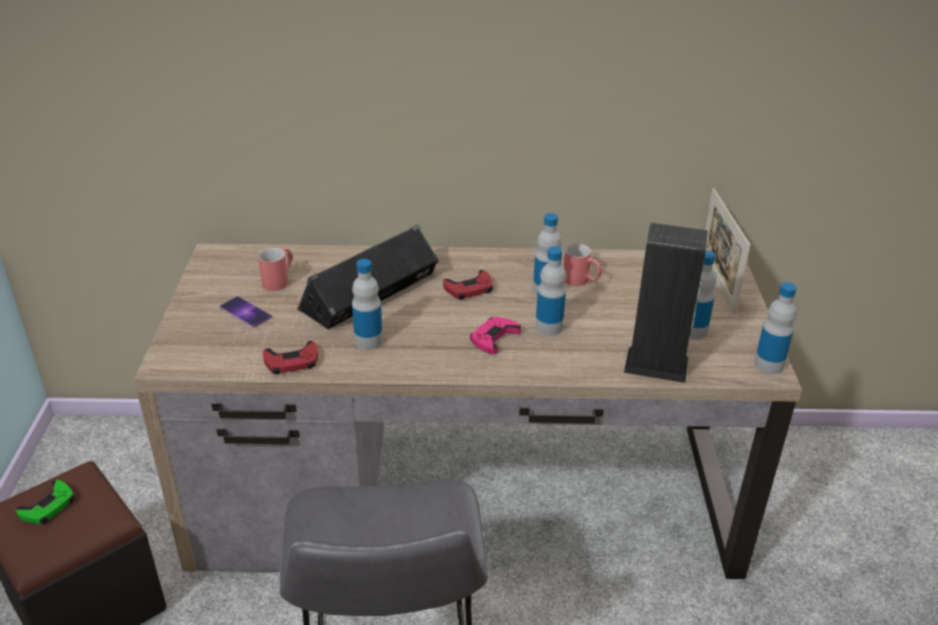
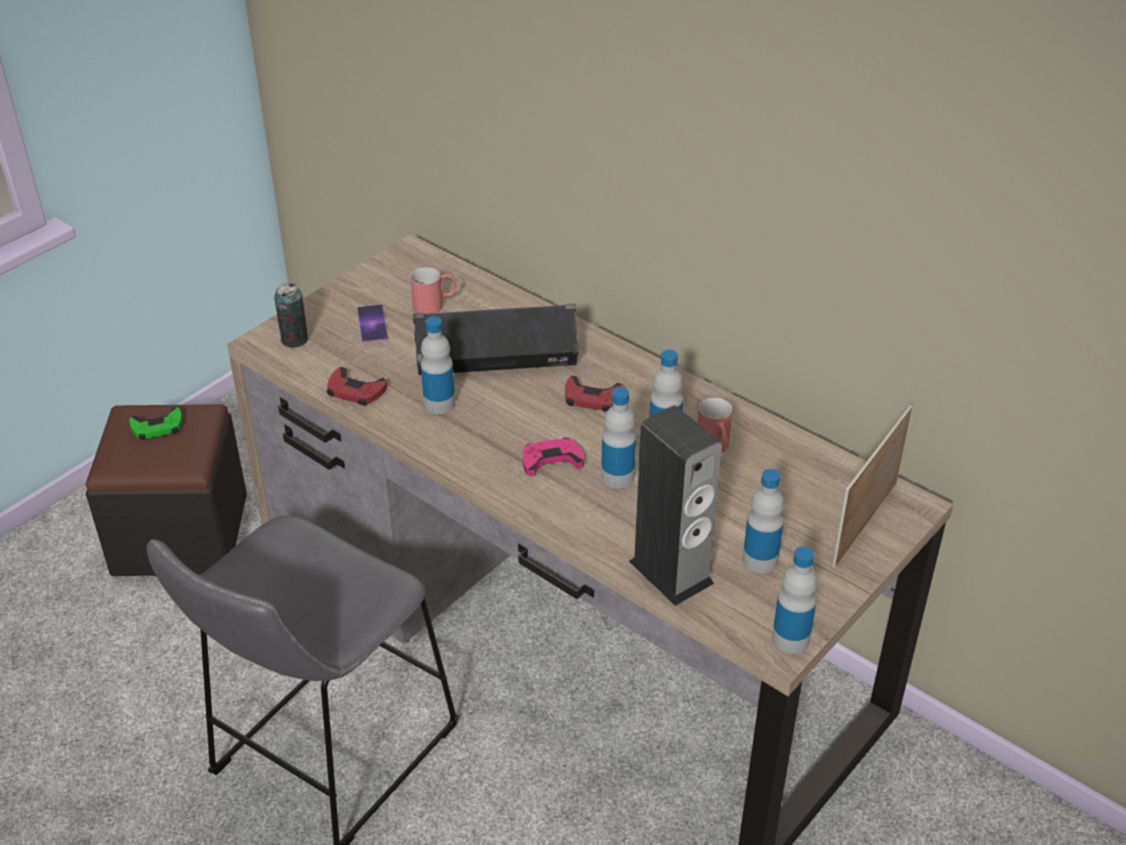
camera: 40 degrees right, 5 degrees up
none -> can [274,283,308,347]

